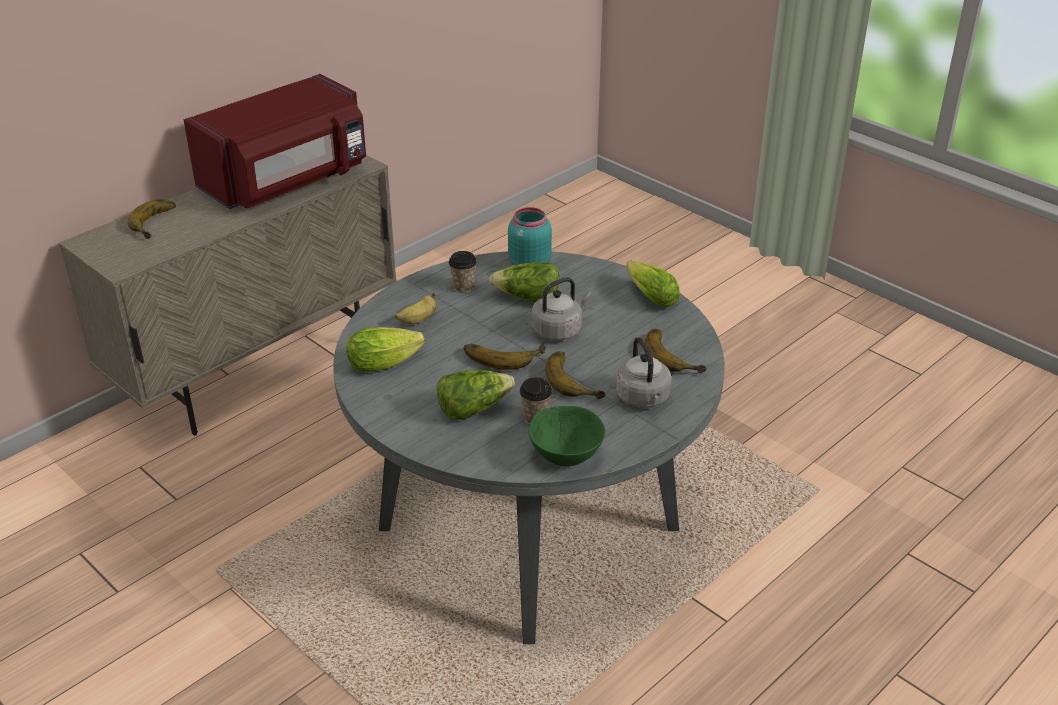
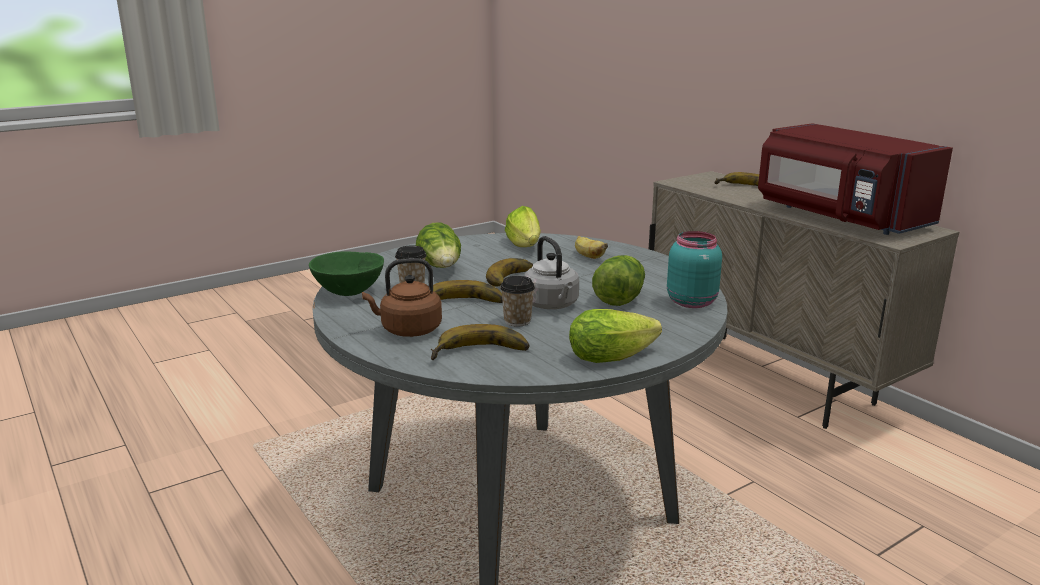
camera: 100 degrees right, 15 degrees down
cup [449,251,477,293] -> cup moved to [500,276,535,327]
grey kettle [616,337,671,408] -> brown kettle [362,258,442,337]

